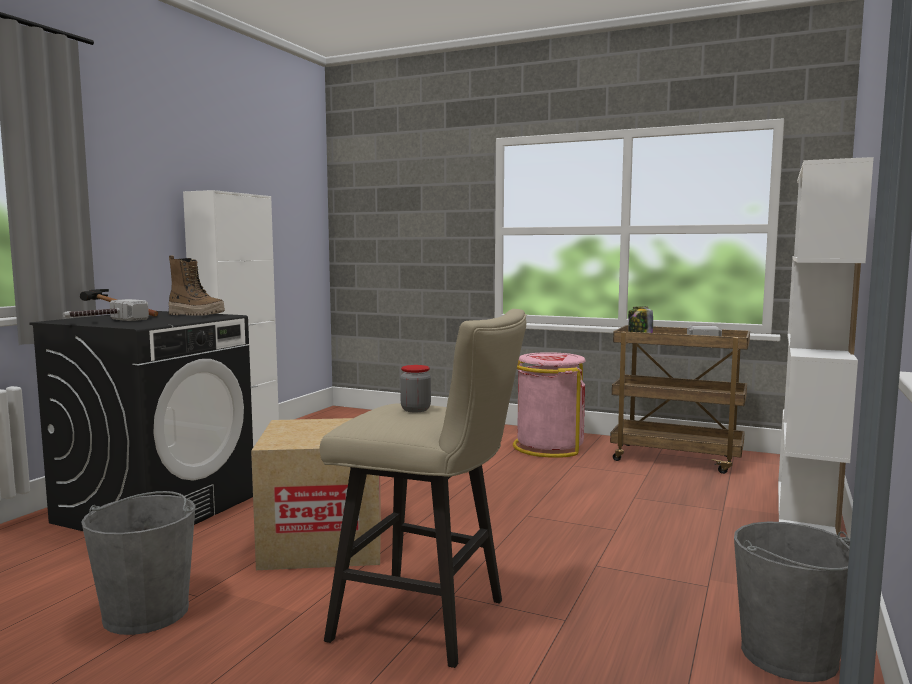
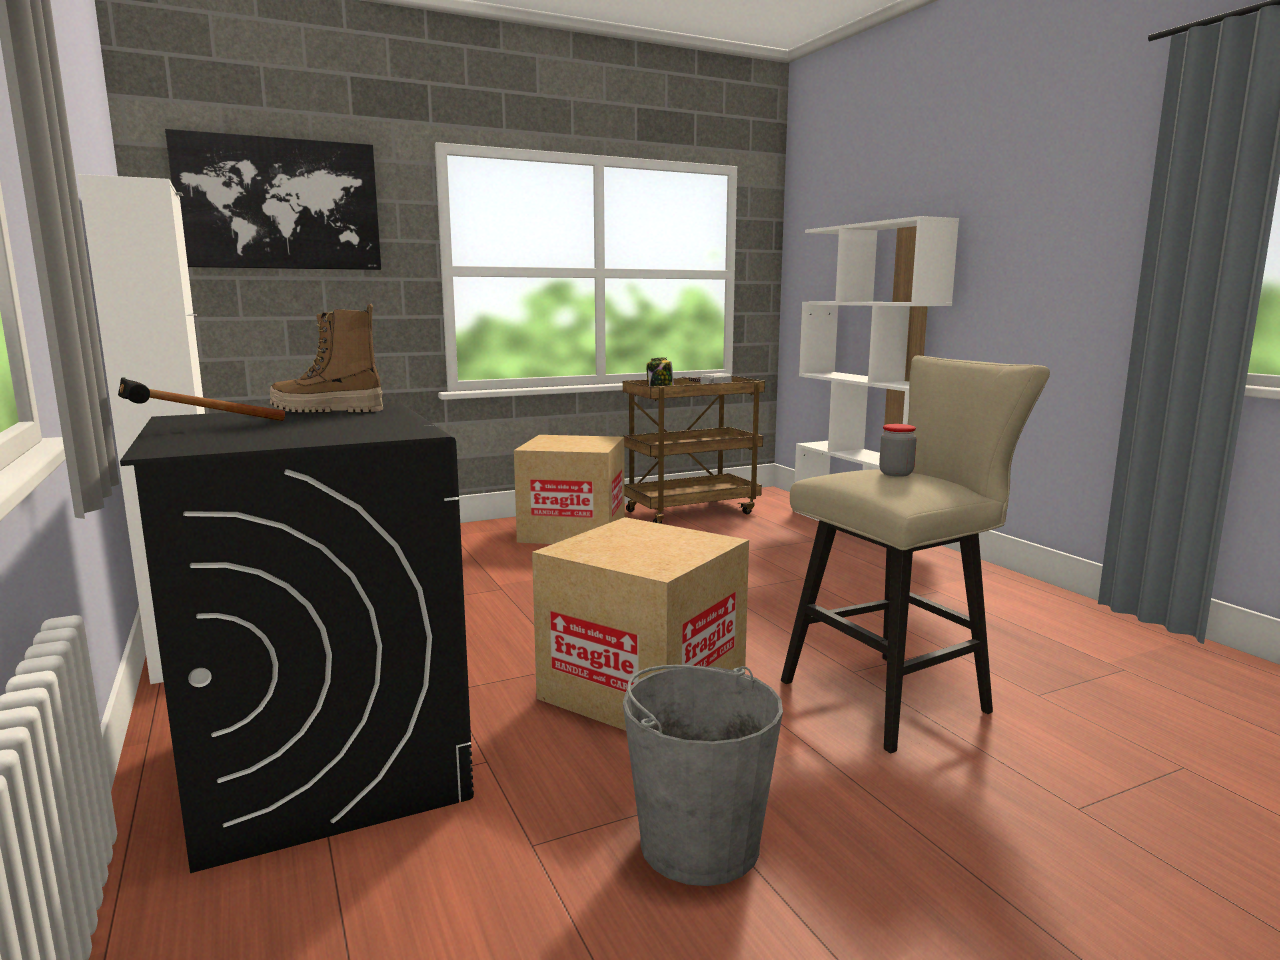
camera: 50 degrees left, 5 degrees up
hammer [63,299,149,321] -> none
boot [168,255,225,316] -> boot turned 150 degrees counterclockwise [270,304,383,412]
pink trash can [513,352,585,458] -> cardboard box [514,435,625,544]
grey bucket [734,521,850,682] -> none
none -> picture [165,129,381,270]

